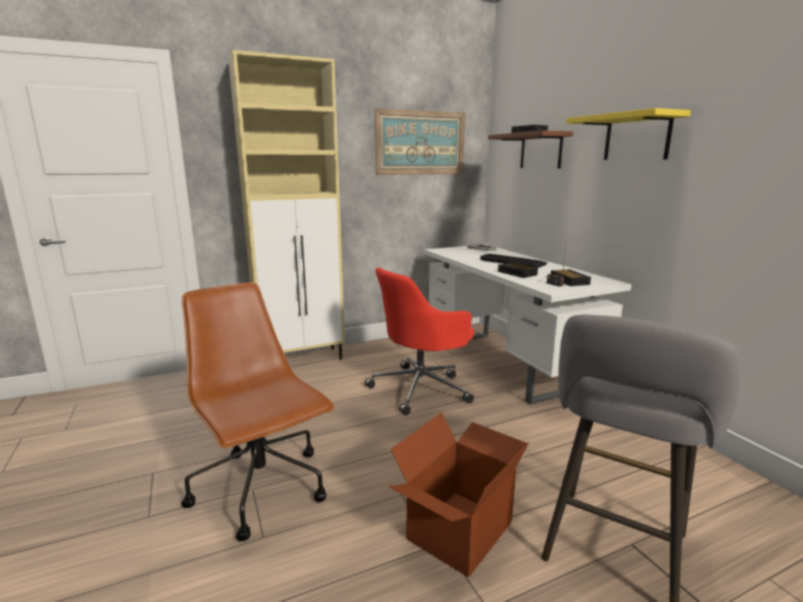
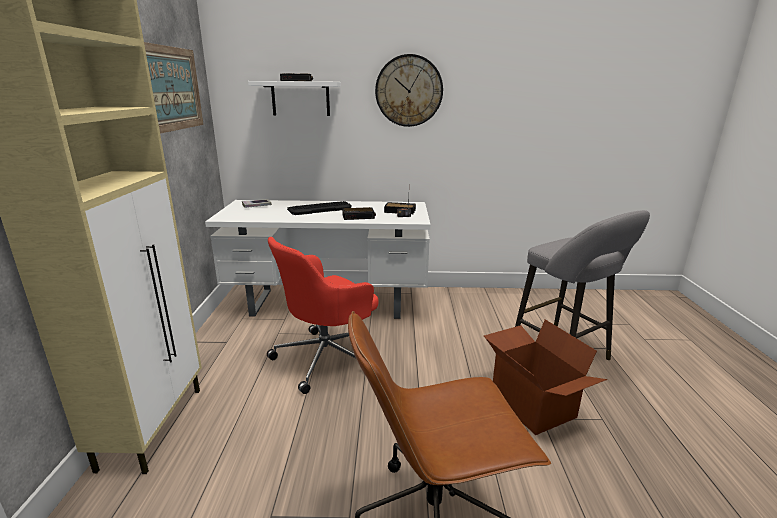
camera: 65 degrees left, 5 degrees up
red office chair [365,267,474,415] -> red office chair turned 60 degrees clockwise [267,237,378,394]
brown shelf [488,130,573,169] -> white shelf [248,81,341,116]
yellow shelf [566,108,691,160] -> wall clock [375,54,443,127]

